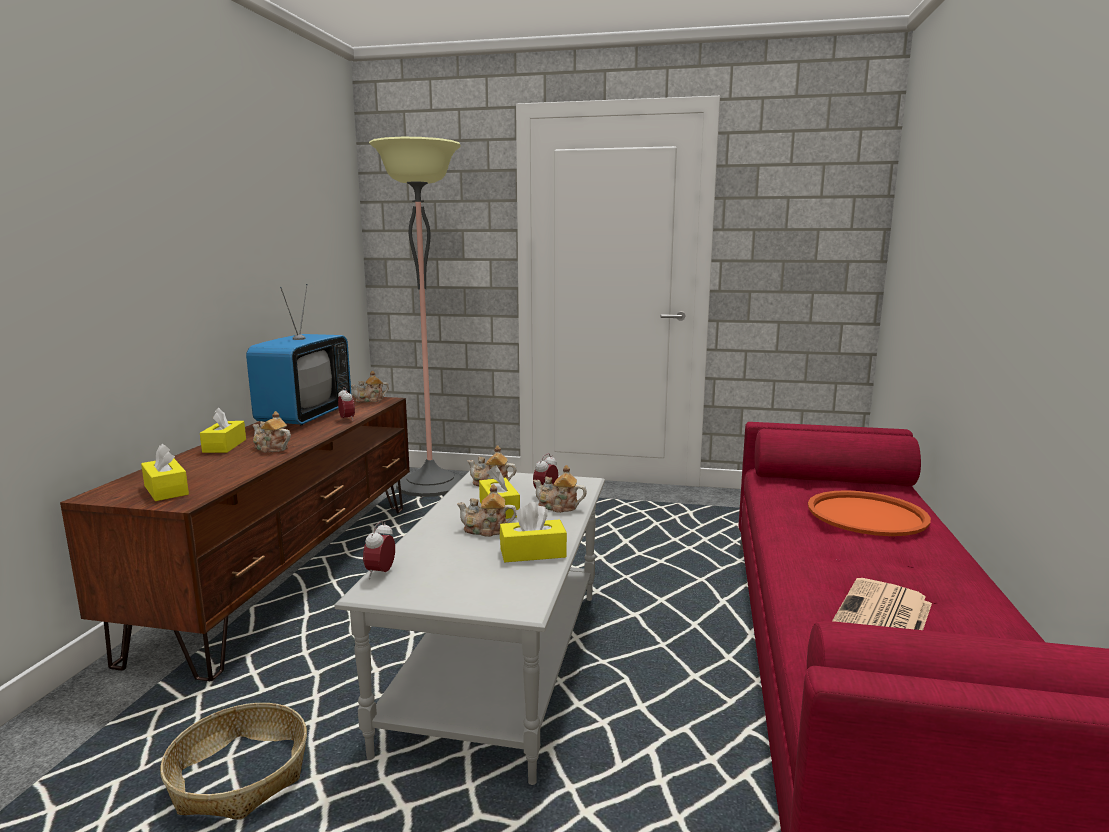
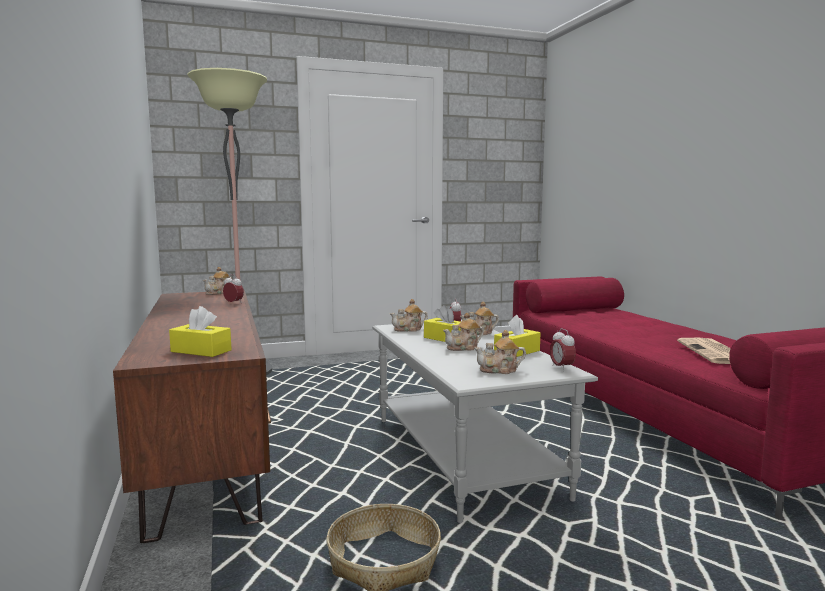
camera: 30 degrees left, 5 degrees down
yellow tissue box [200,407,246,453] -> none
television [246,284,352,425] -> none
teapot [252,411,291,453] -> teapot moved to [474,330,526,374]
alarm clock [363,521,395,579] -> alarm clock moved to [550,328,576,371]
orange tray [808,490,931,536] -> none

